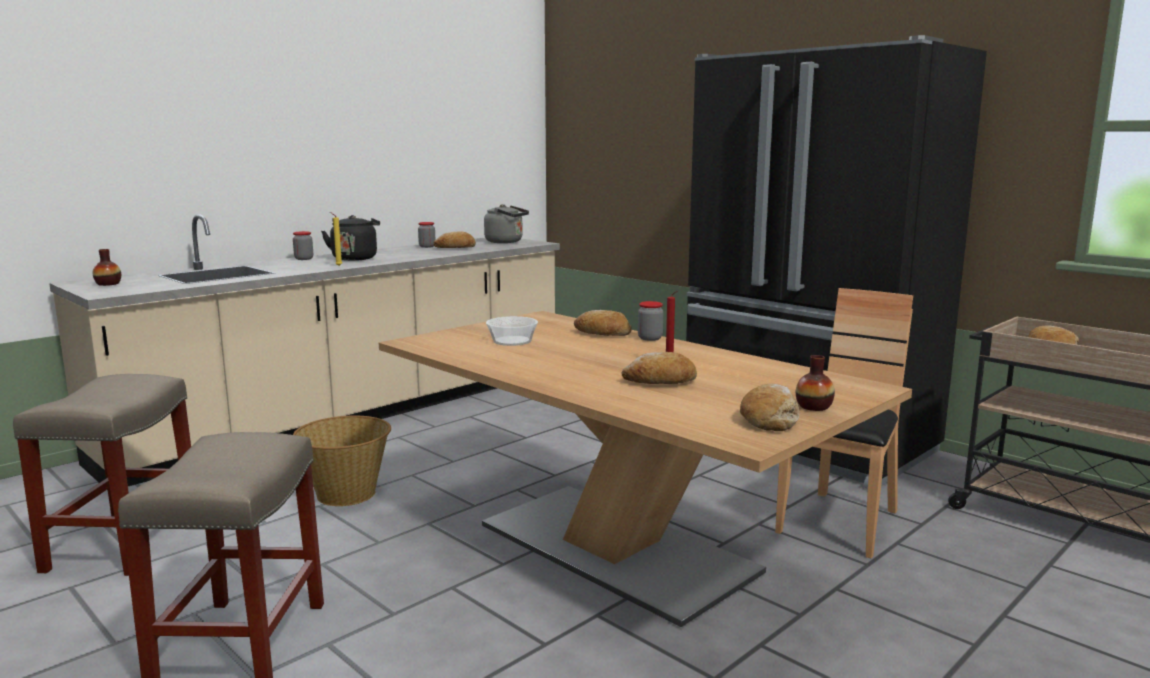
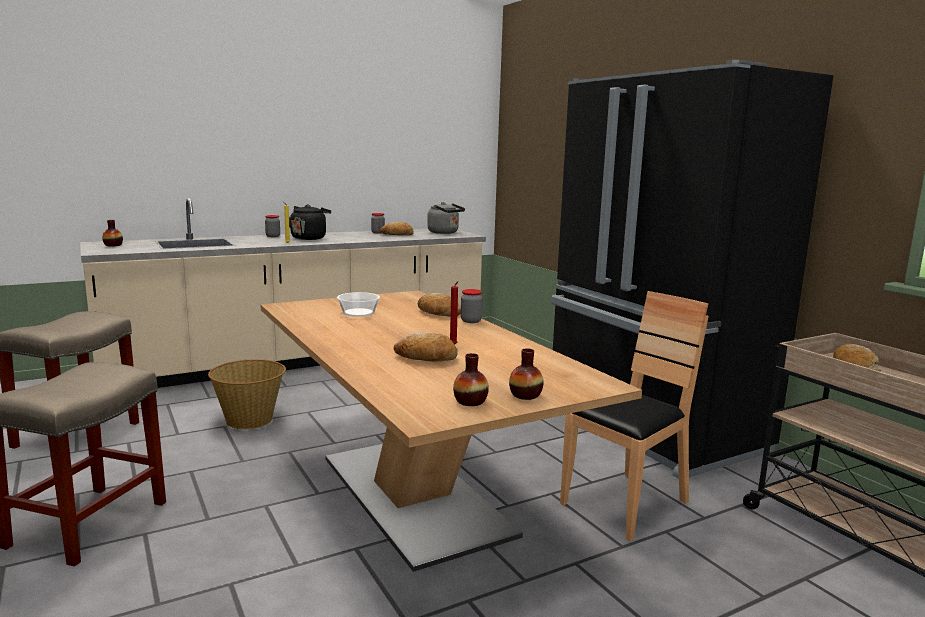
camera: 15 degrees right, 0 degrees up
bread [740,384,799,431] -> vase [453,353,489,406]

